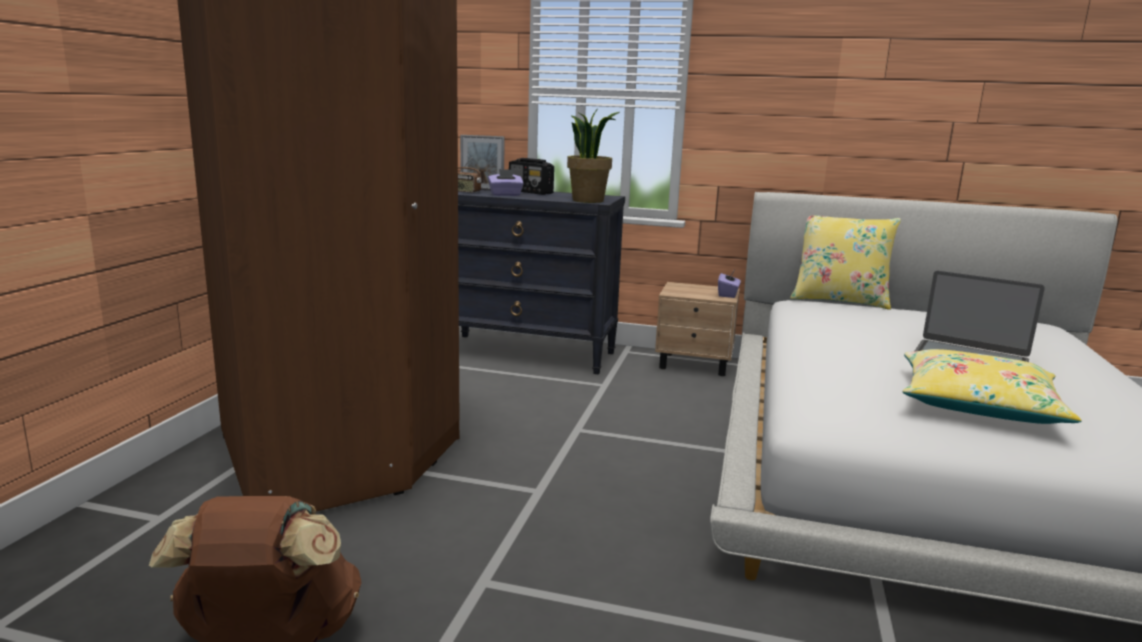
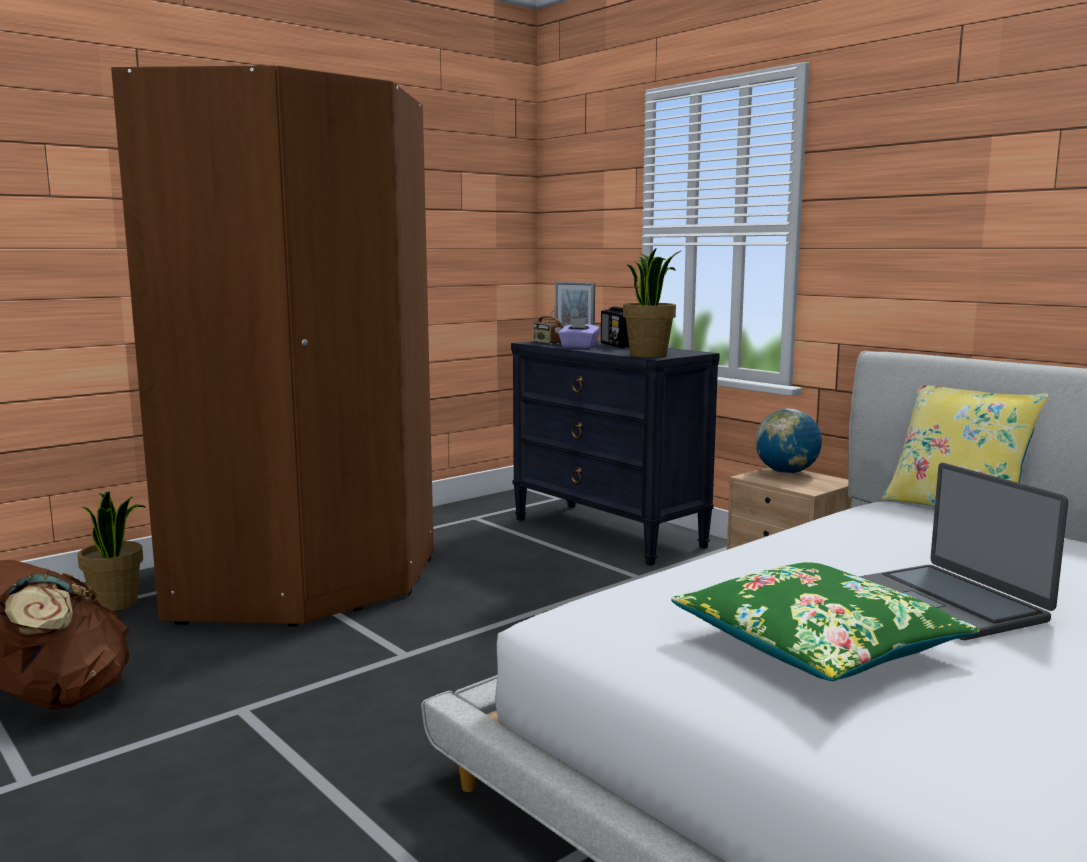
camera: 35 degrees right, 5 degrees down
purple tissue box [718,271,741,298] -> none
yellow pillow [903,349,1082,424] -> green pillow [671,562,980,681]
none -> potted plant [78,491,146,611]
none -> globe [755,408,822,474]

